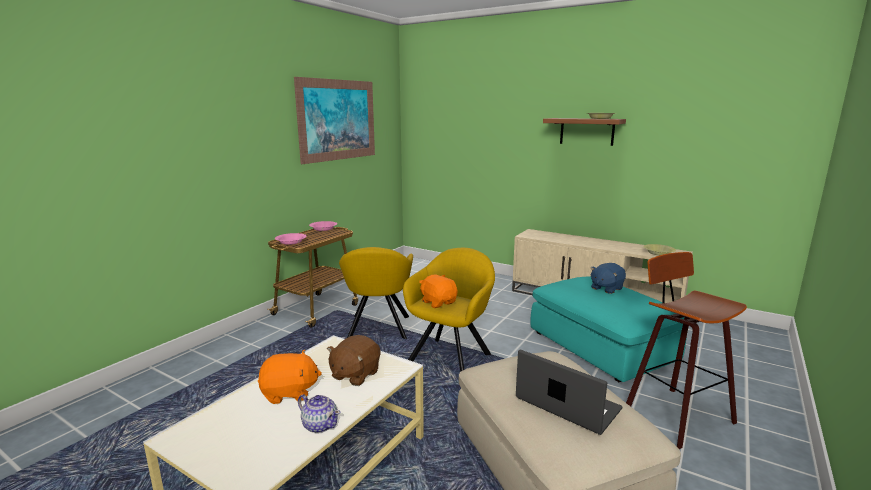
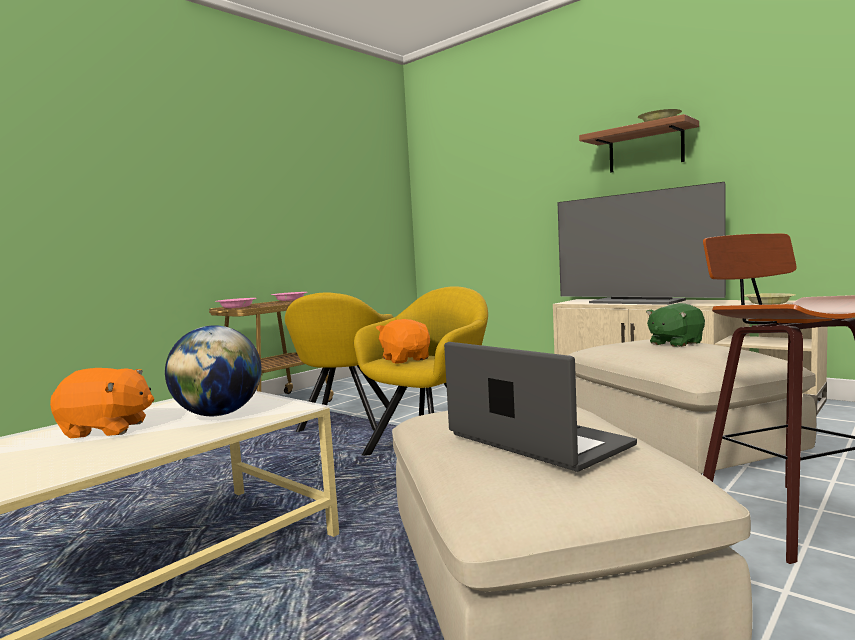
camera: 10 degrees right, 10 degrees down
picture [294,77,375,164] -> none
teapot [298,394,340,433] -> none
brown plush toy [327,335,381,386] -> globe [165,325,261,416]
turquoise ottoman [530,277,687,382] -> beige ottoman [569,340,816,474]
blue plush toy [590,263,626,294] -> green plush toy [646,303,705,347]
none -> television [558,182,726,305]

